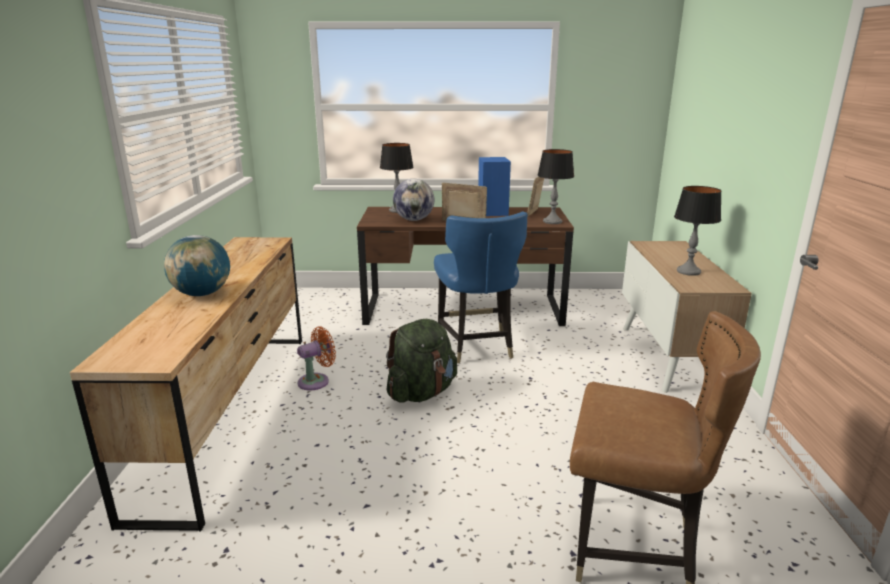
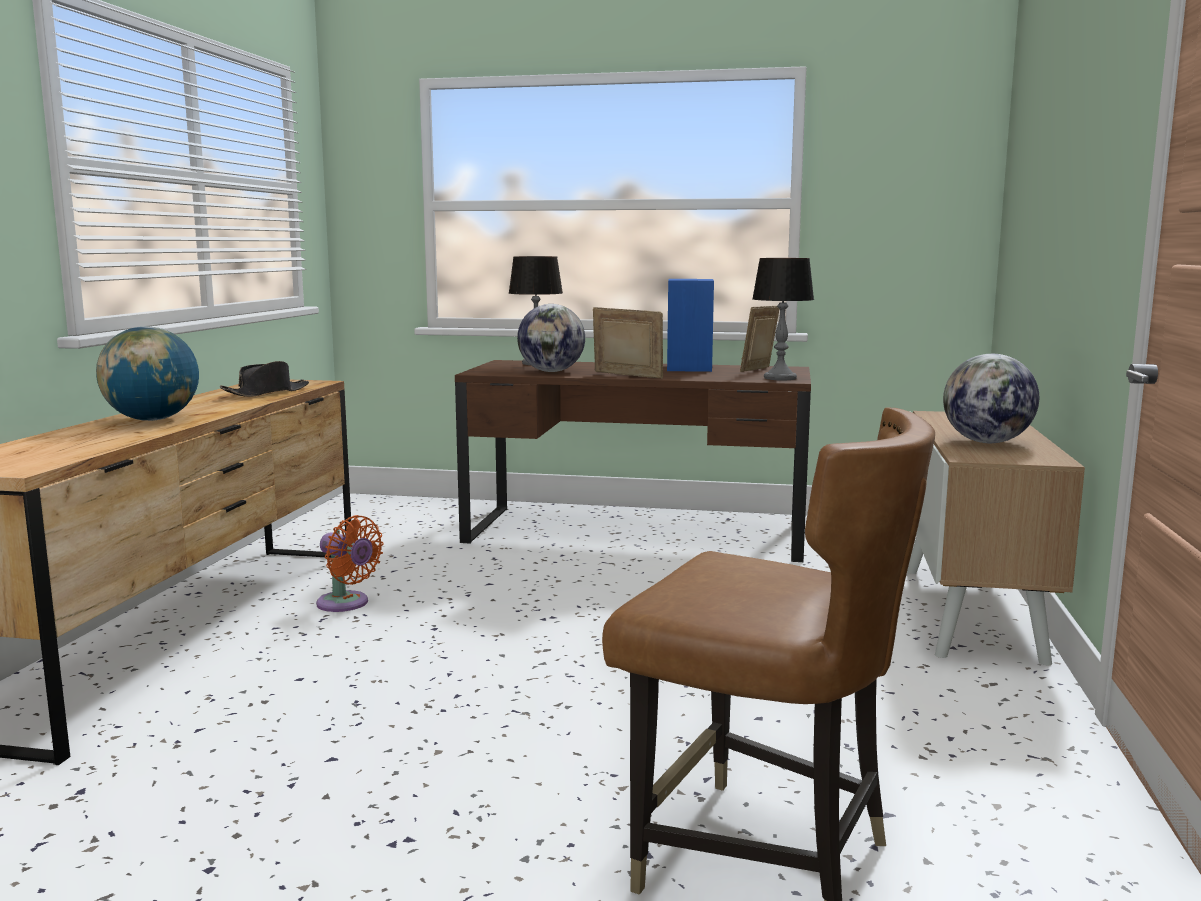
camera: 10 degrees right, 10 degrees down
orange fan [297,326,336,390] -> orange fan turned 60 degrees clockwise [316,515,384,612]
green backpack [386,319,457,403] -> none
blue chair [434,212,527,363] -> none
table lamp [674,186,722,276] -> globe [943,354,1039,443]
none -> black hat [220,361,309,397]

